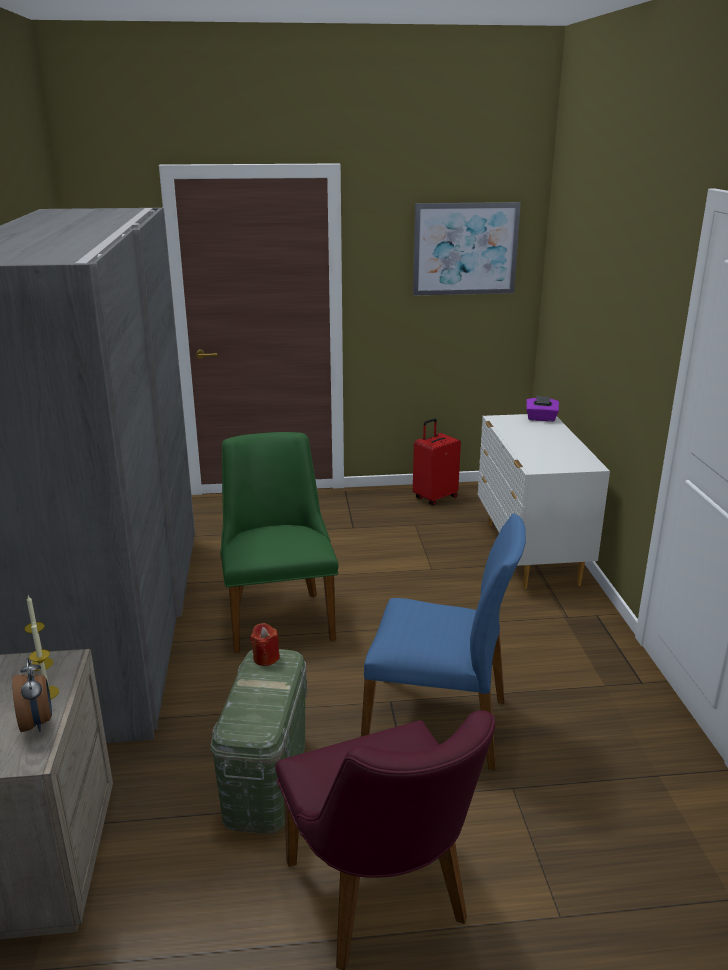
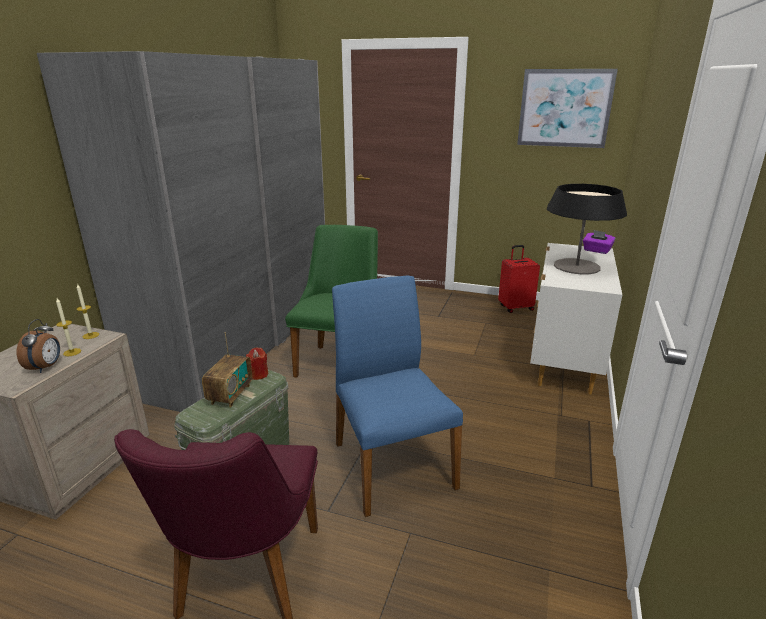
camera: 25 degrees right, 0 degrees up
blue chair [361,514,526,770] -> blue chair turned 150 degrees counterclockwise [332,276,463,517]
none -> radio [202,332,252,408]
none -> table lamp [547,184,627,274]

